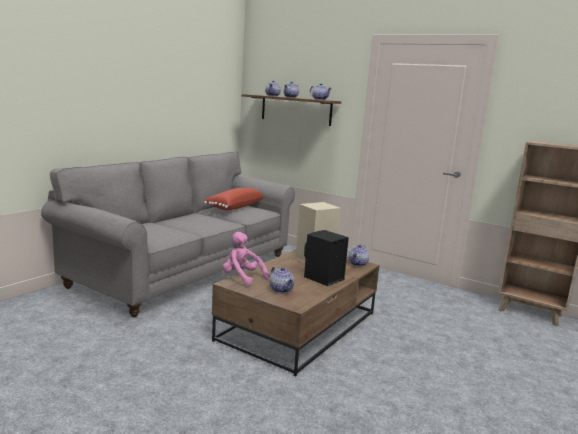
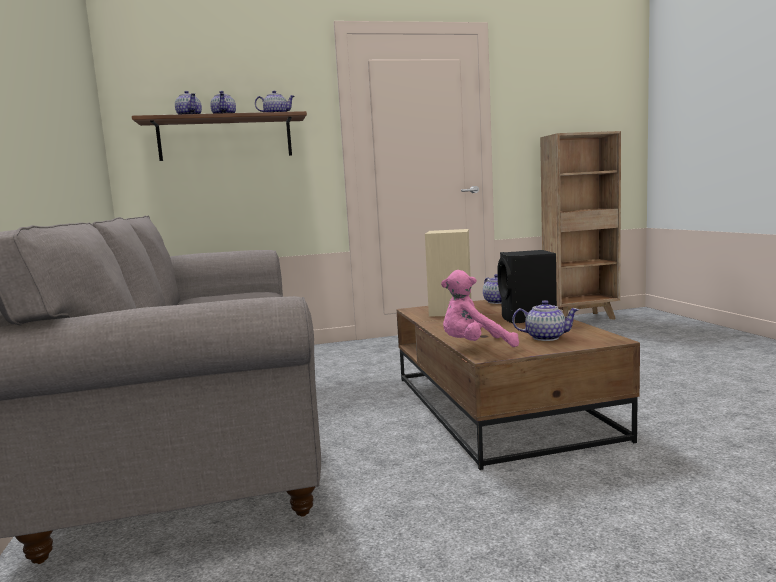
camera: 45 degrees left, 5 degrees down
red pillow [204,188,263,211] -> none

